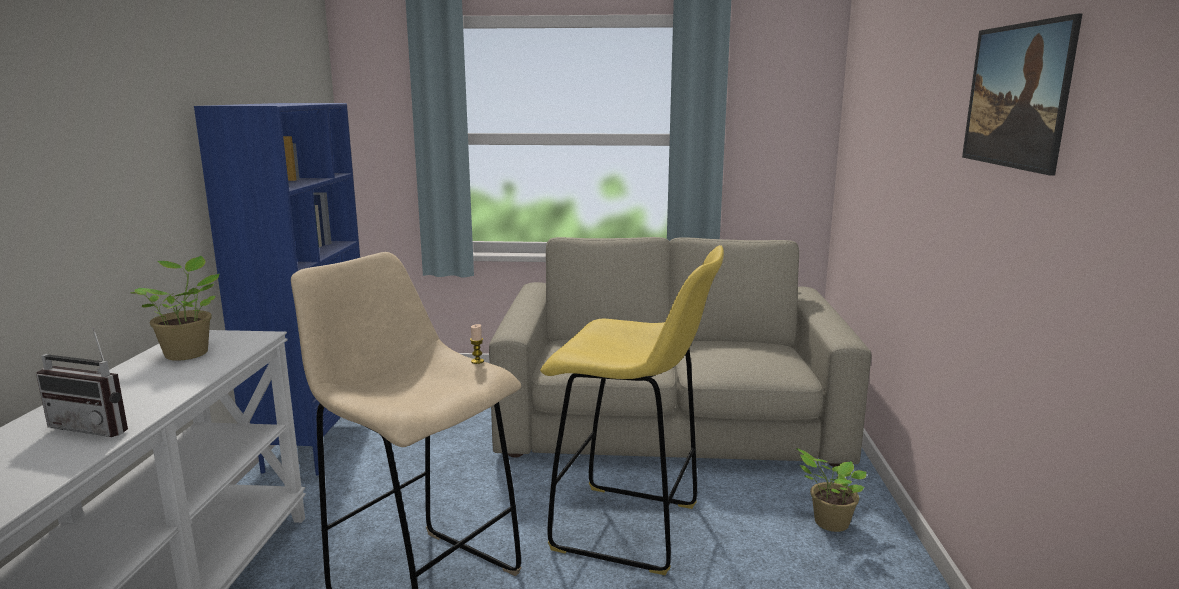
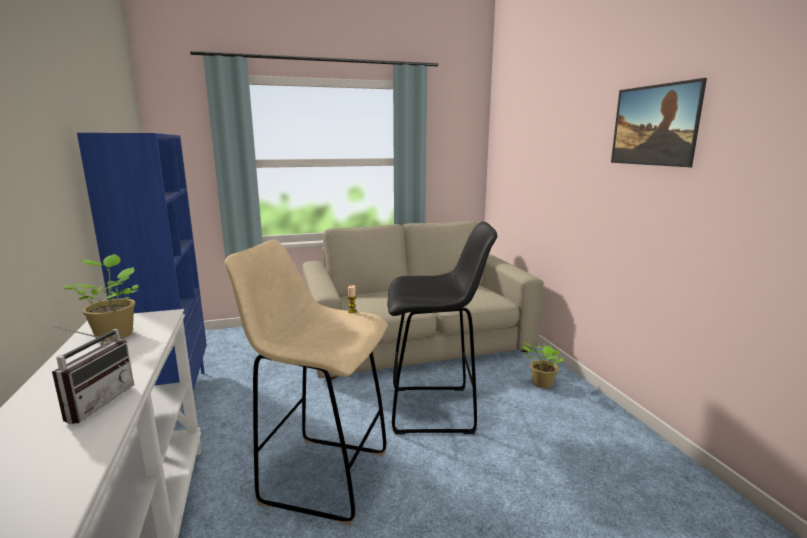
camera: 20 degrees left, 0 degrees up
radio [36,327,128,437] -> radio turned 75 degrees counterclockwise [52,326,134,424]
yellow stool [540,245,724,575] -> black stool [387,222,497,434]

